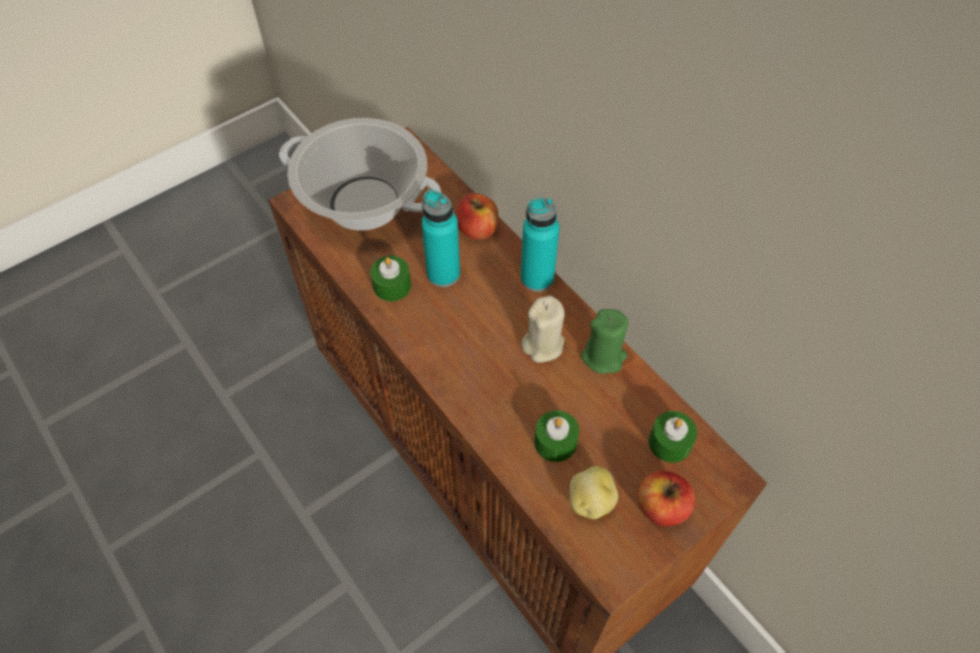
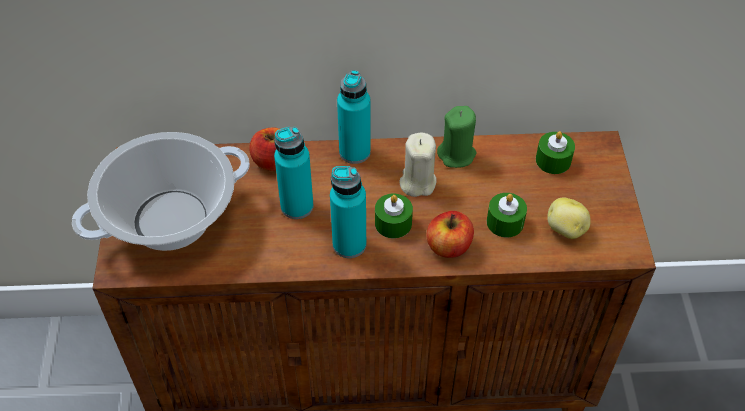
camera: 55 degrees left, 5 degrees down
green candle [370,256,411,301] -> green candle moved to [375,194,413,238]
apple [637,471,695,526] -> apple moved to [426,211,474,258]
none -> turquoise bottle [330,166,366,258]

